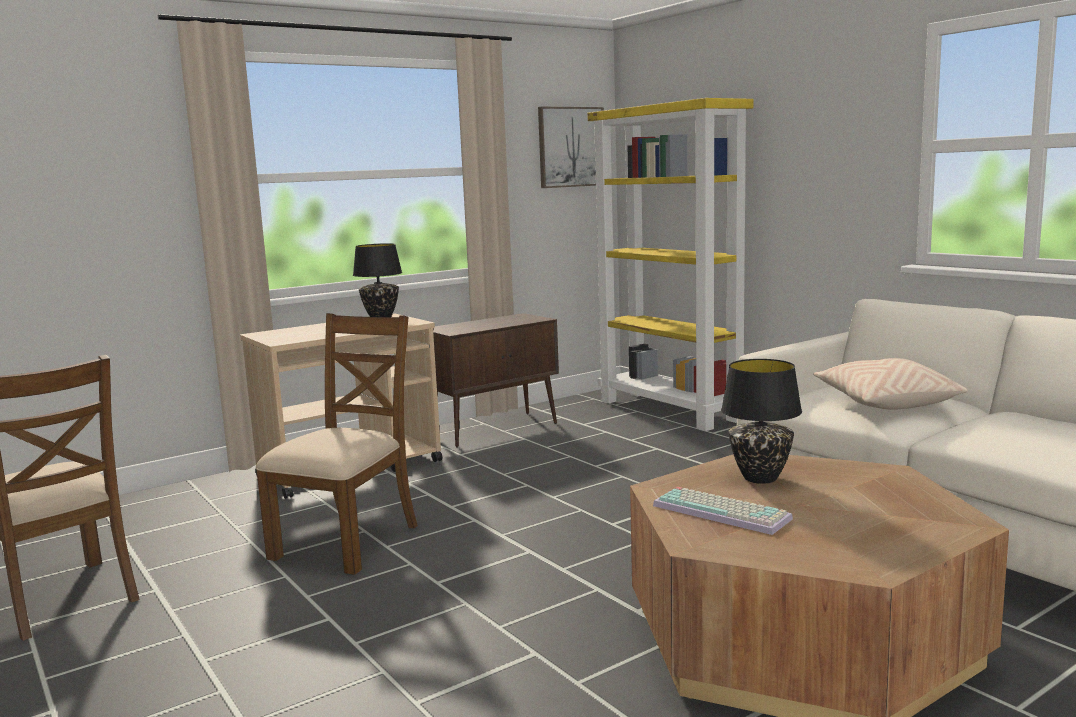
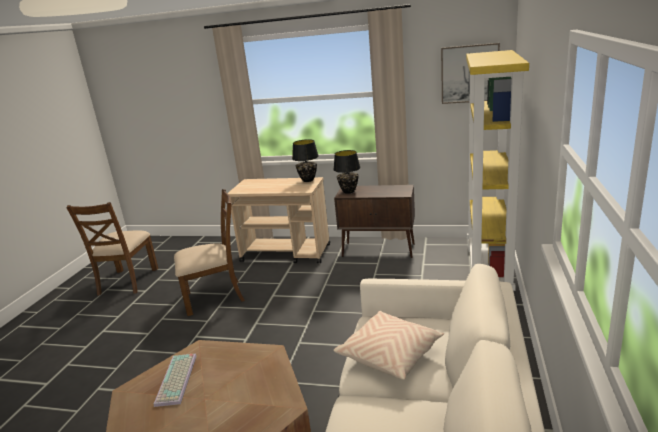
camera: 50 degrees right, 10 degrees up
black table lamp [721,359,802,484] -> black table lamp moved to [333,150,361,194]

